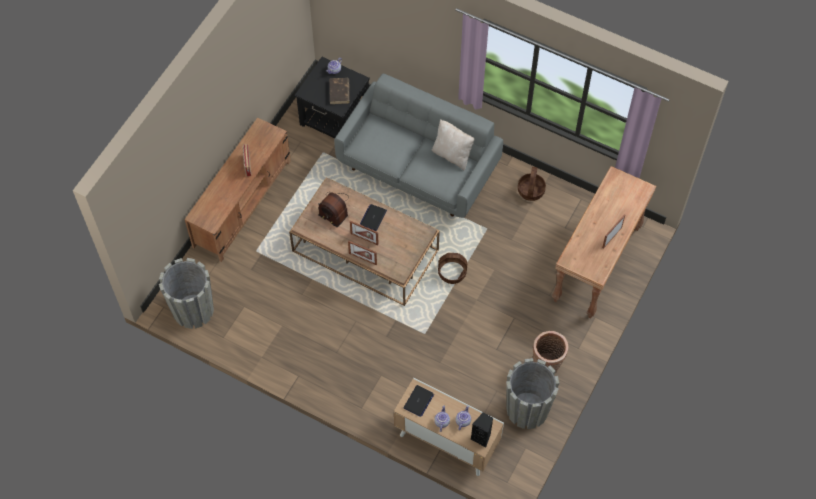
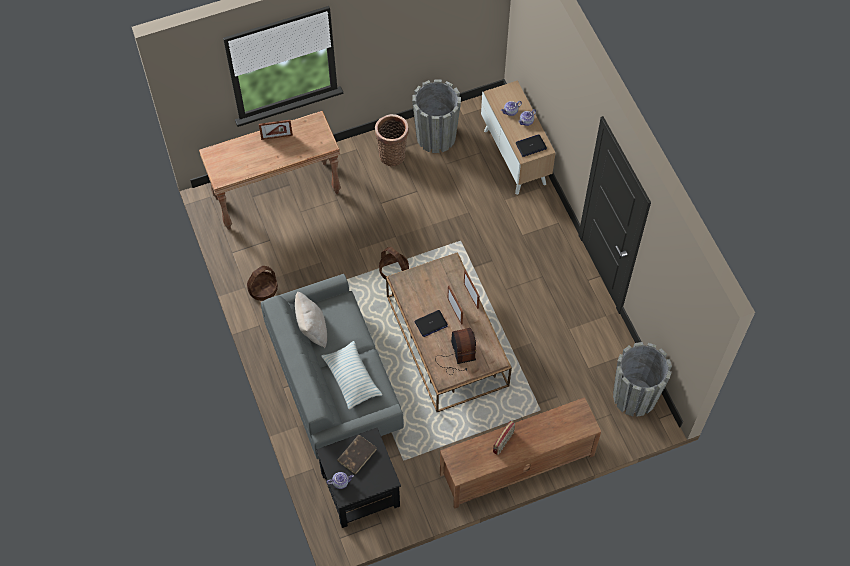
camera: 140 degrees left, 0 degrees up
black speaker [471,412,493,447] -> none
none -> pillow [321,341,382,409]

